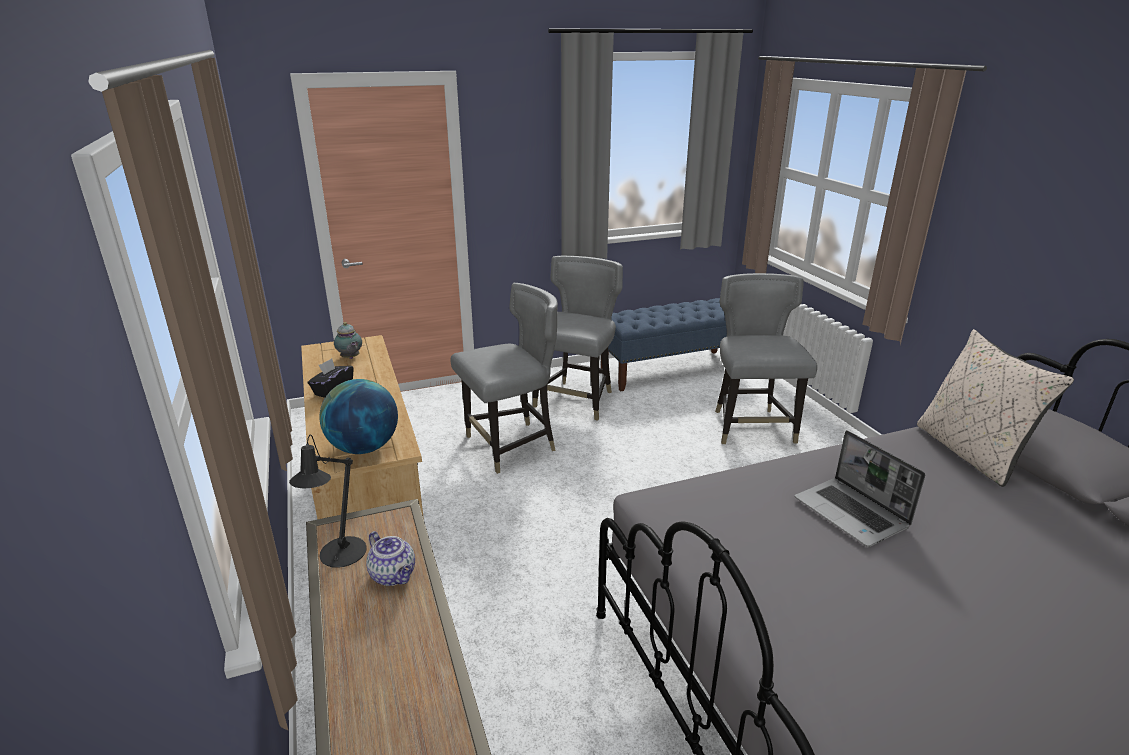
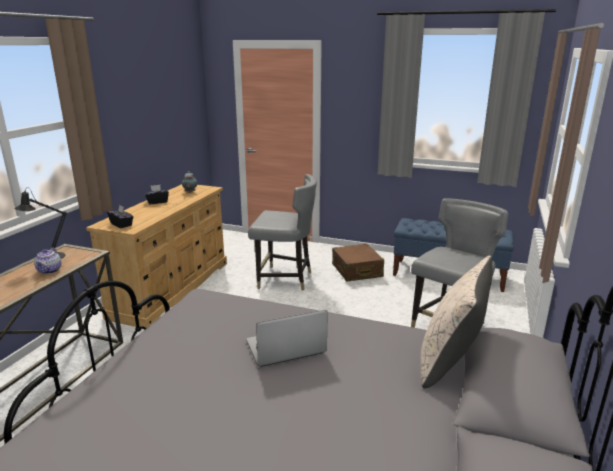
camera: 40 degrees right, 5 degrees down
globe [320,379,398,454] -> black tissue box [107,205,133,228]
grey chair [533,256,623,421] -> brown suitcase [332,244,384,282]
laptop [795,430,925,547] -> laptop turned 60 degrees clockwise [246,310,328,367]

